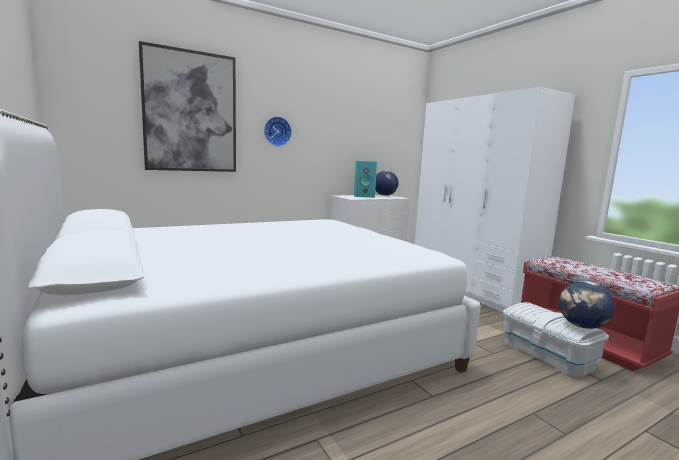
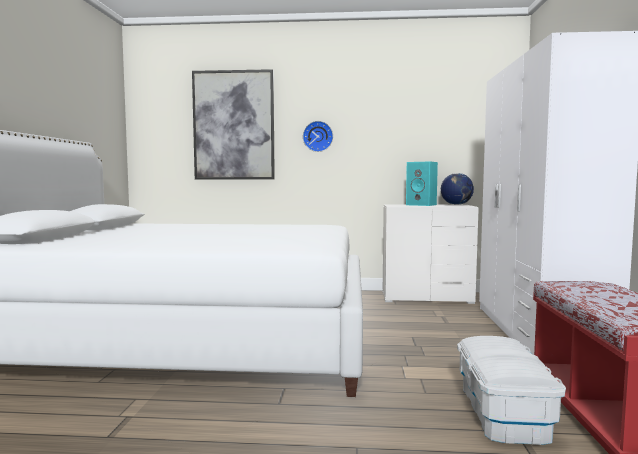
camera: 35 degrees right, 5 degrees down
globe [559,281,615,329] -> none

